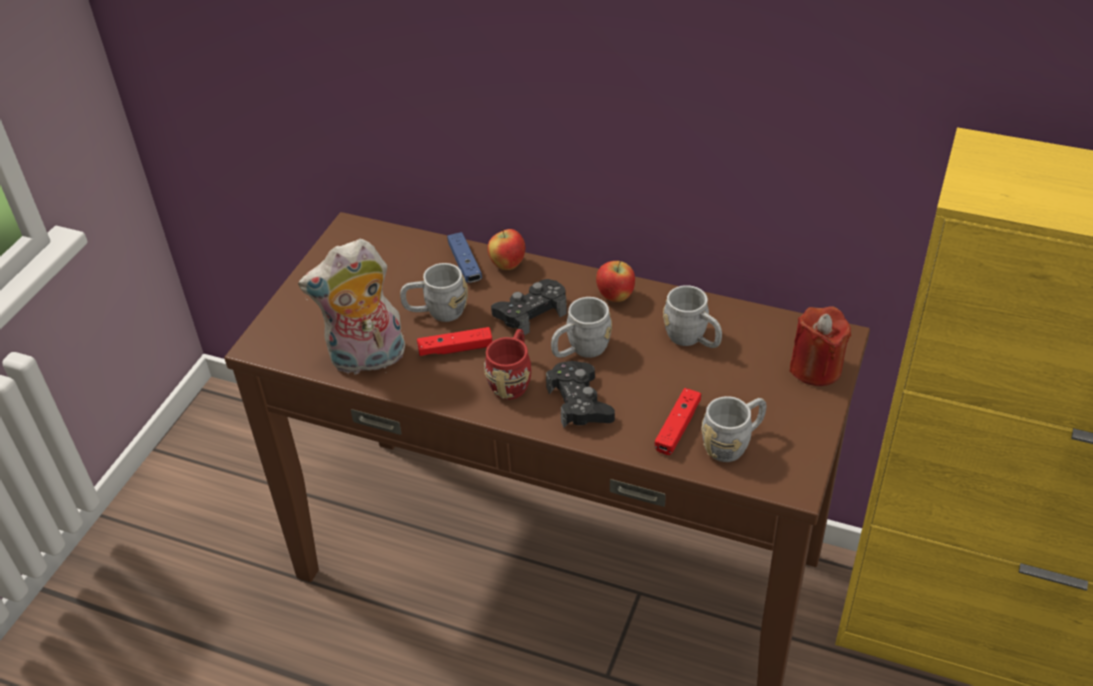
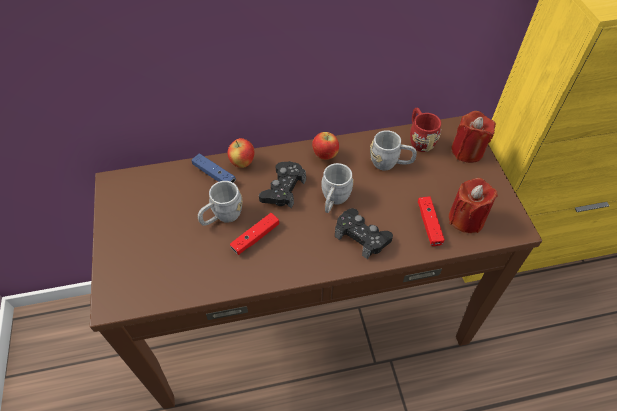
camera: 35 degrees left, 10 degrees up
plush toy [298,239,405,375] -> none
red mug [484,329,531,400] -> red mug moved to [410,108,441,152]
grey mug [702,396,767,462] -> red candle [449,178,498,233]

